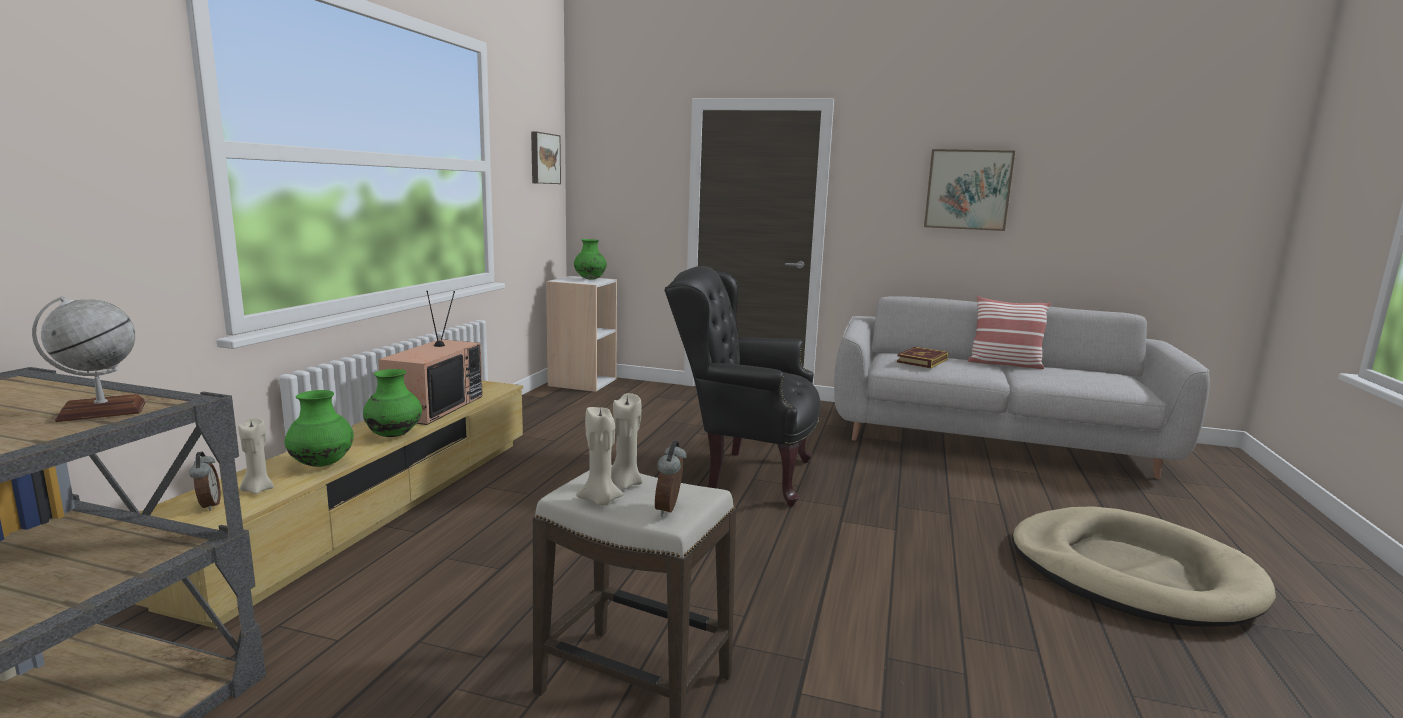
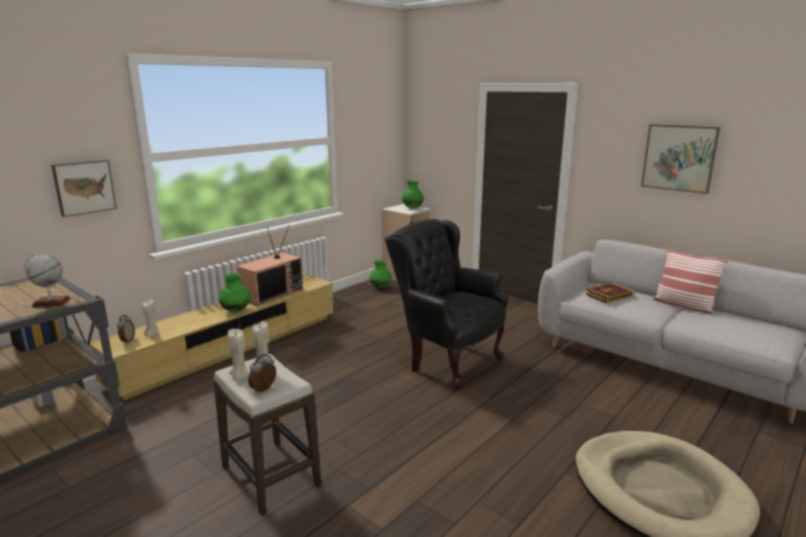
camera: 25 degrees right, 5 degrees up
green vase [284,390,354,467] -> green vase moved to [369,260,392,288]
picture [531,131,561,184] -> picture moved to [51,160,117,217]

